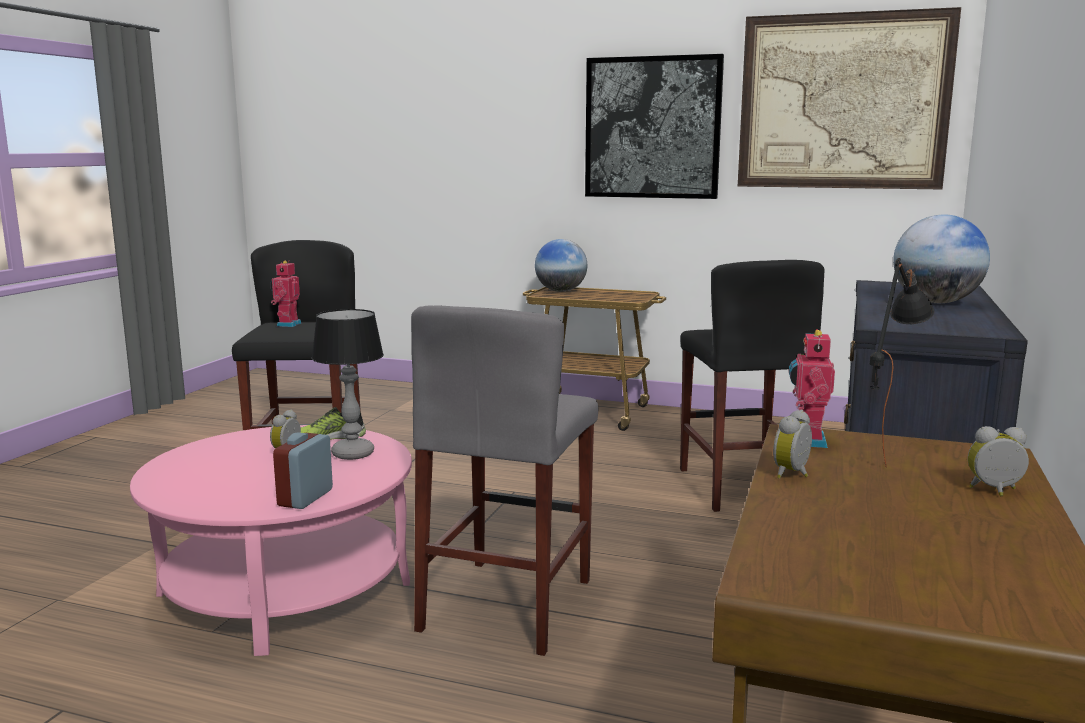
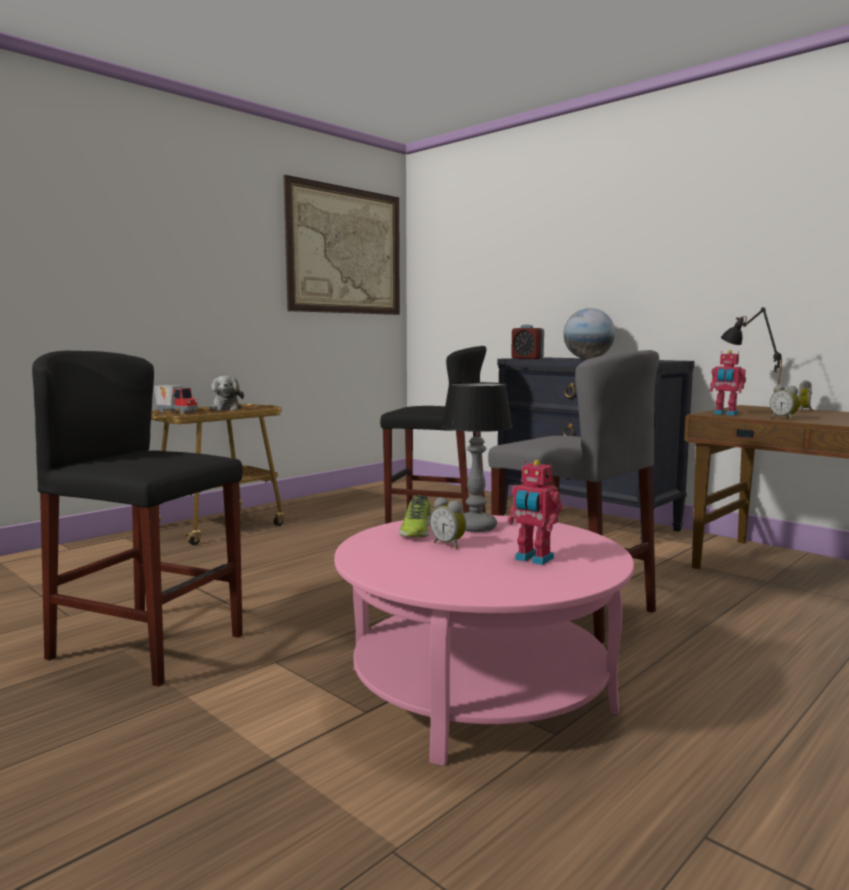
camera: 65 degrees left, 5 degrees down
toy robot [270,261,301,327] -> toy robot moved to [507,460,562,565]
alarm clock [273,433,333,509] -> alarm clock moved to [511,325,544,359]
globe [535,239,587,292] -> toy truck [154,385,198,414]
picture [585,54,724,199] -> none
none -> plush toy [209,376,244,411]

